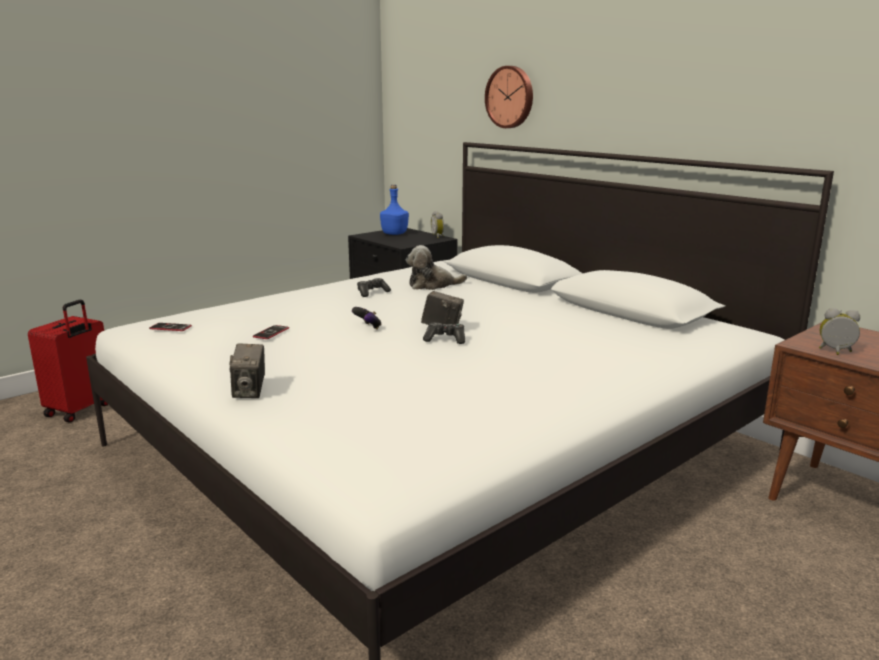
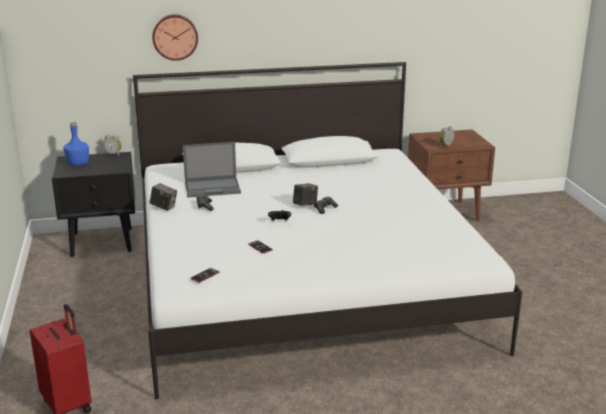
camera: 60 degrees left, 5 degrees up
camera [229,343,265,398] -> camera moved to [150,183,177,211]
plush toy [406,245,467,290] -> laptop [183,142,241,197]

